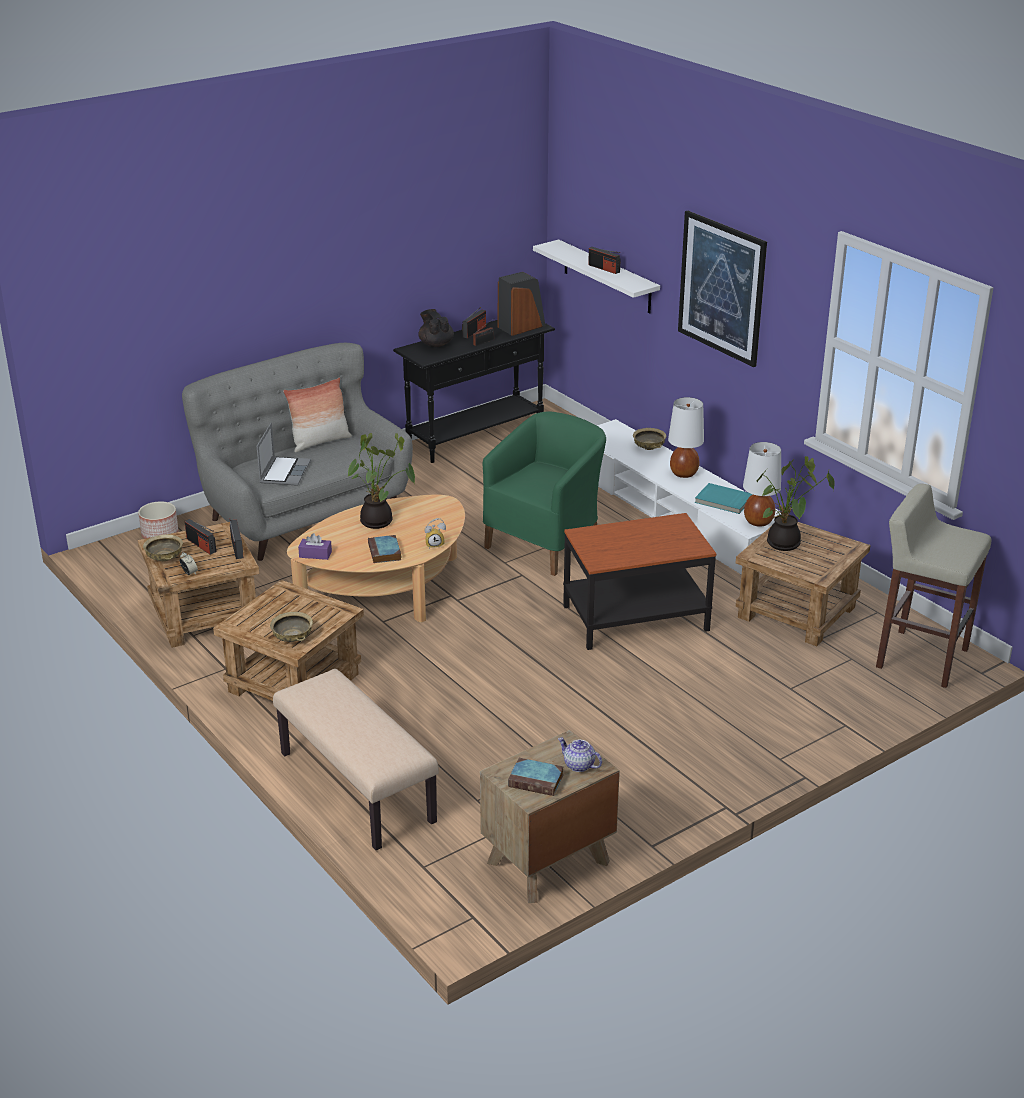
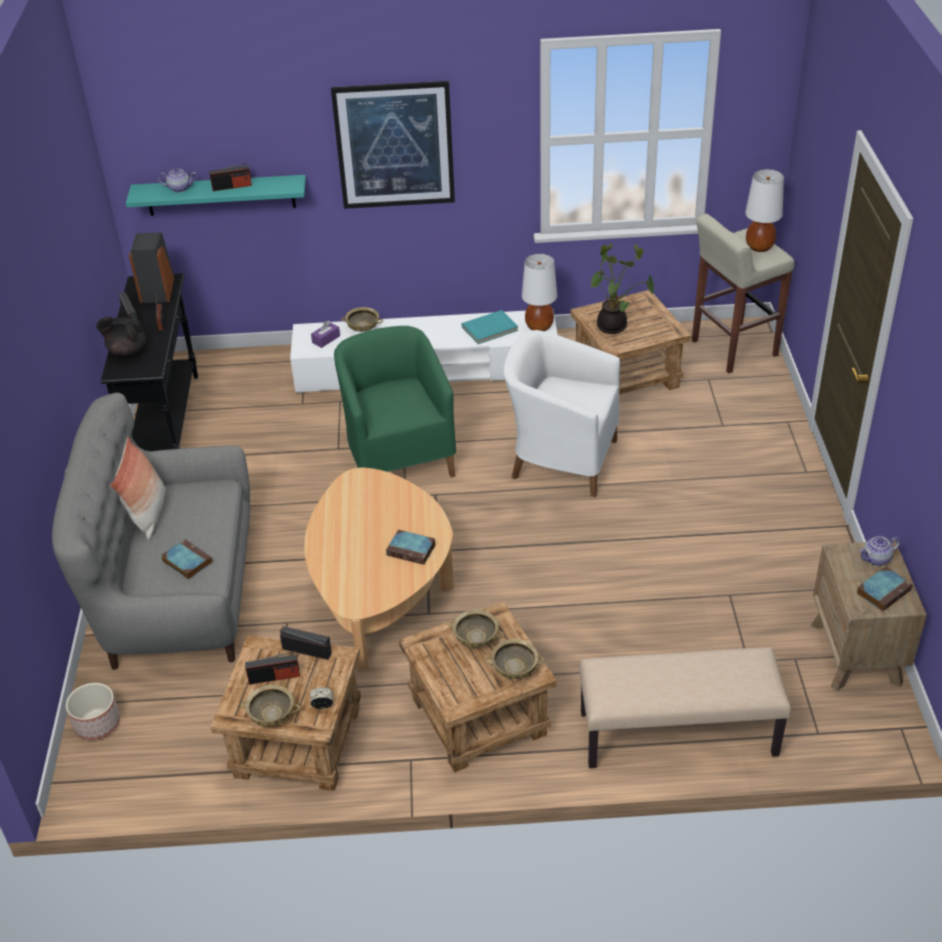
camera: 55 degrees left, 10 degrees up
laptop [257,422,311,486] -> book [161,539,212,580]
purple tissue box [298,533,332,560] -> purple tissue box moved to [311,321,340,348]
potted plant [347,433,415,529] -> none
alarm clock [425,518,446,549] -> none
white shelf [533,239,660,314] -> turquoise shelf [126,175,306,216]
side table [563,513,716,650] -> white armchair [504,330,620,497]
white table lamp [668,397,704,478] -> white table lamp moved to [745,169,784,252]
none -> teapot [158,168,196,193]
none -> beige bowl [448,610,504,648]

